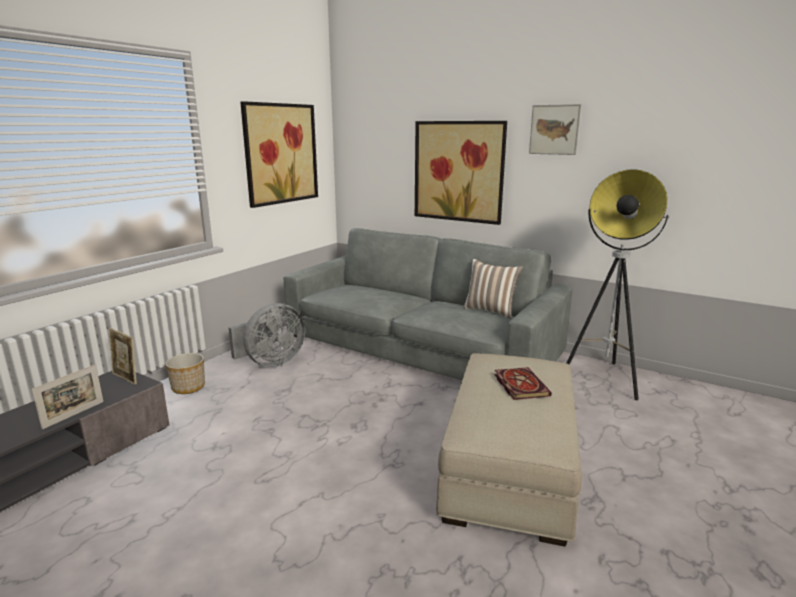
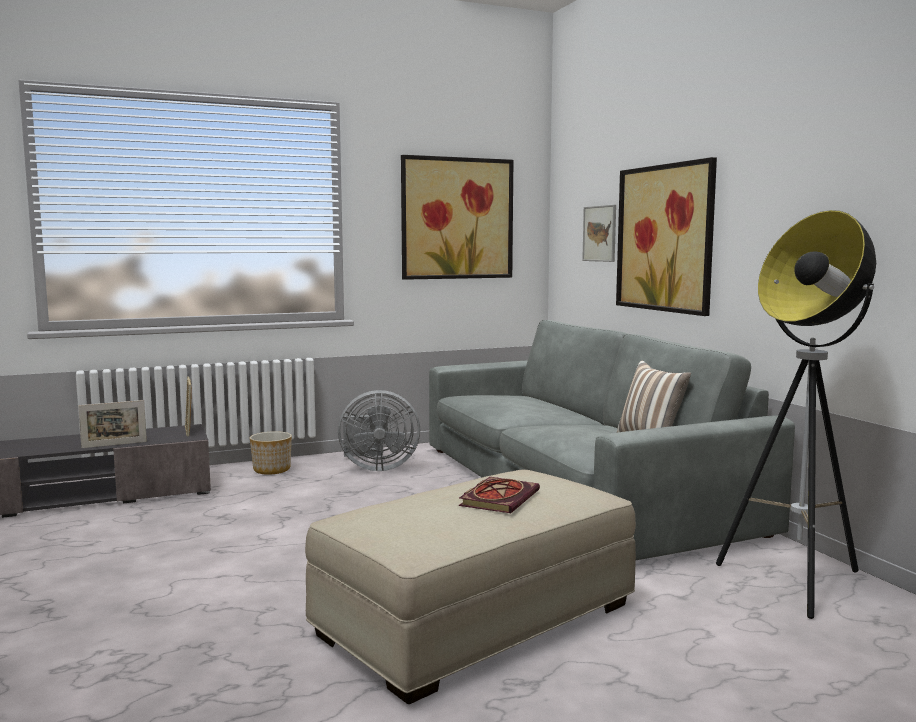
camera: 35 degrees right, 10 degrees down
picture [529,104,581,155] -> picture moved to [582,205,616,262]

